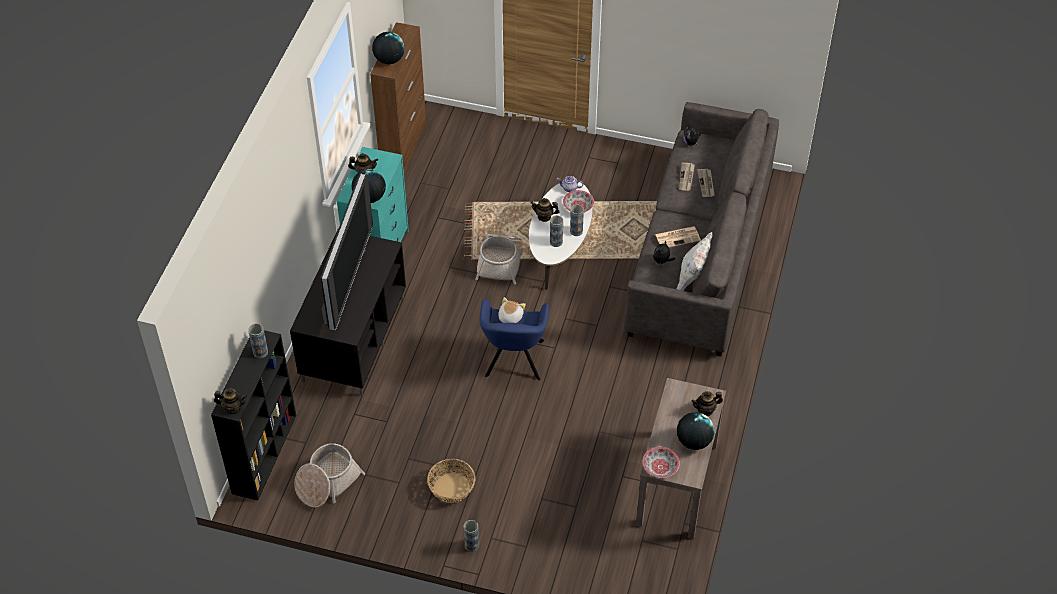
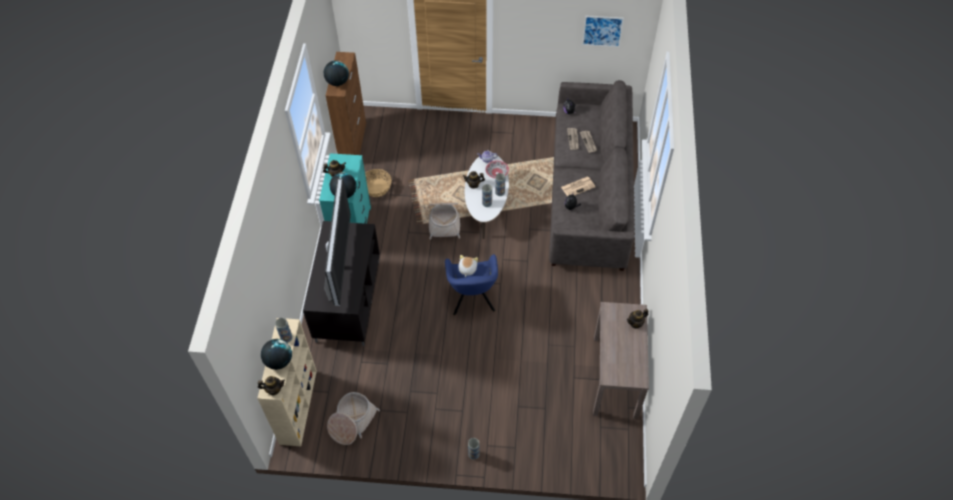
camera: 10 degrees left, 5 degrees up
black bookcase [211,330,296,500] -> beige bookcase [257,318,317,446]
basket [427,459,475,503] -> basket moved to [365,169,392,197]
bowl [643,447,680,478] -> none
white pillow [677,232,713,291] -> none
globe [677,412,714,450] -> globe moved to [261,339,292,370]
none -> picture [582,16,624,47]

